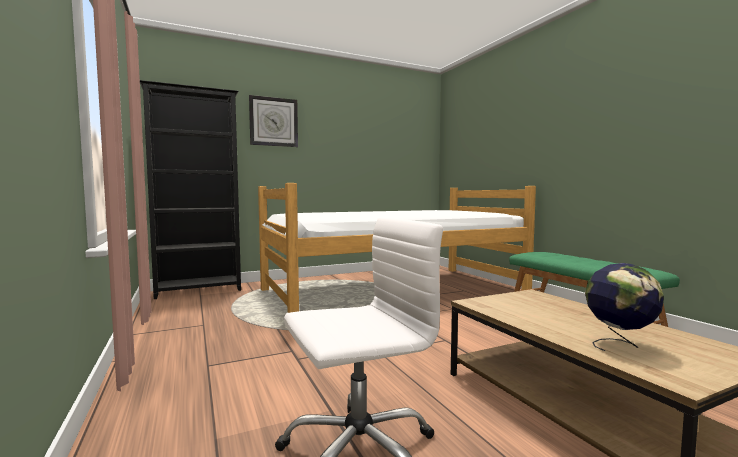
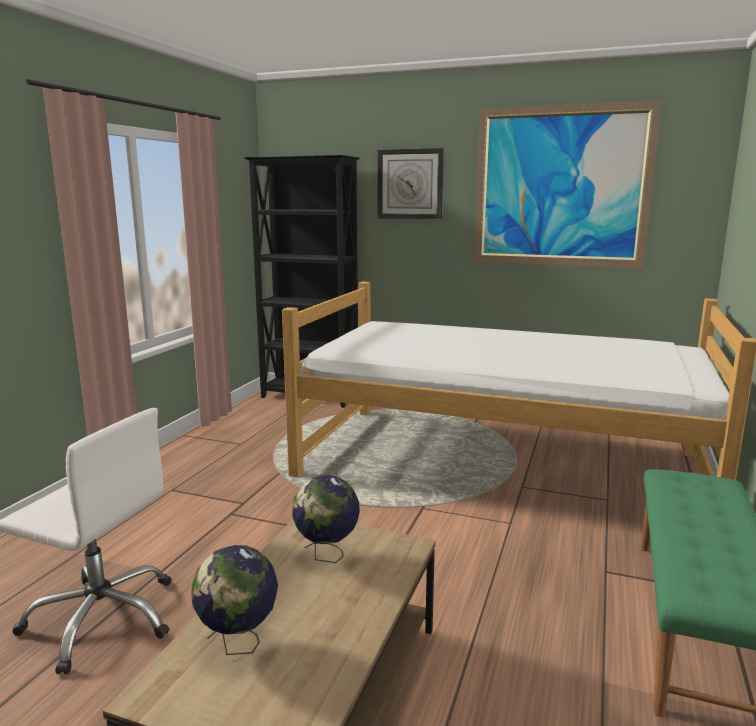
camera: 45 degrees right, 10 degrees up
none -> globe [292,475,360,563]
none -> picture [474,101,662,268]

